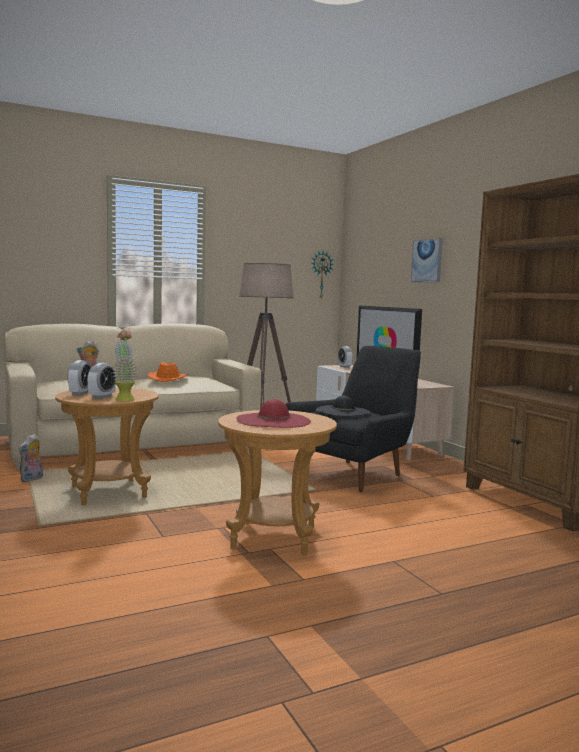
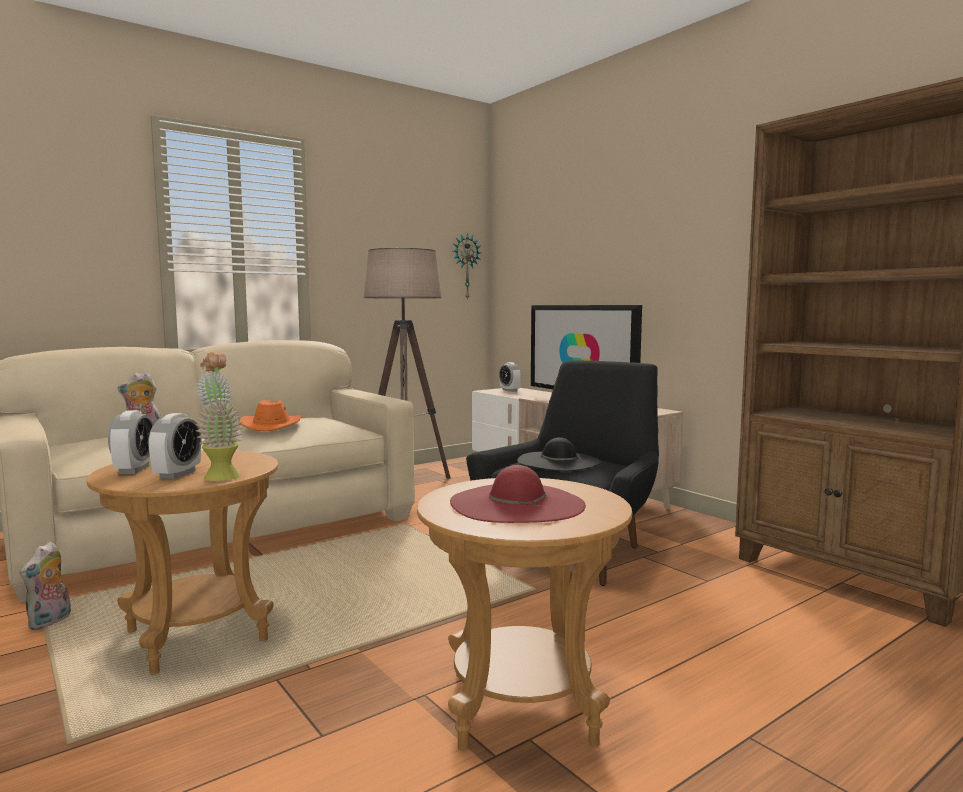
camera: 10 degrees left, 0 degrees up
picture [411,238,443,282] -> none

